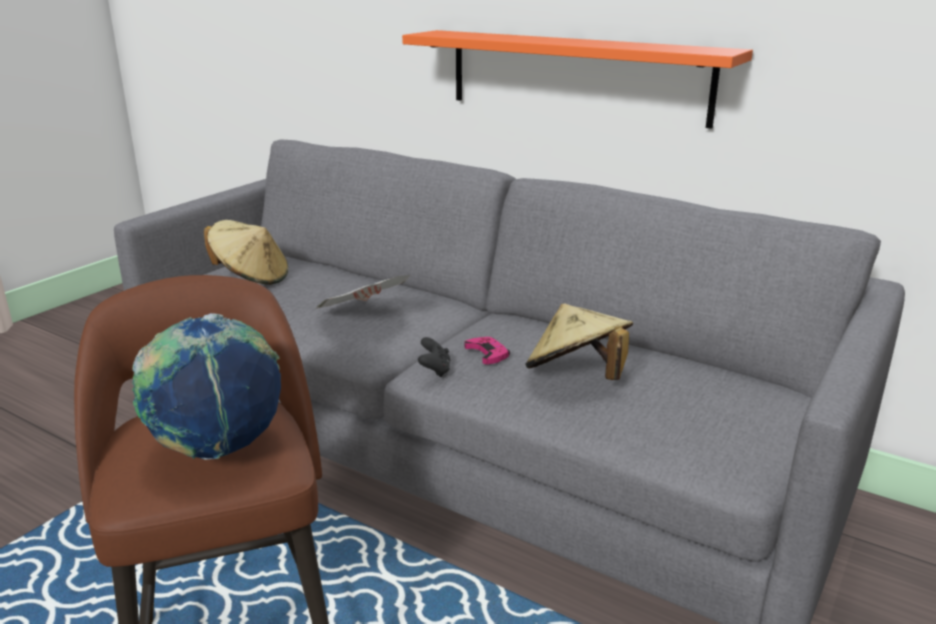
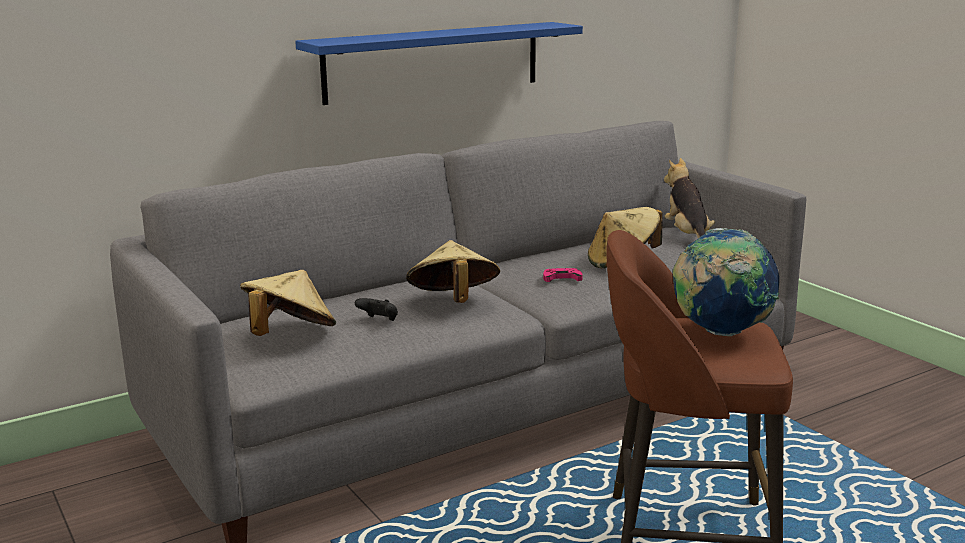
camera: 65 degrees left, 5 degrees down
newspaper [315,275,411,309] -> beige hat [406,240,500,303]
orange shelf [402,30,753,129] -> blue shelf [295,22,583,105]
black game controller [418,337,450,377] -> black game controller moved to [355,298,398,321]
none -> plush toy [664,158,715,238]

